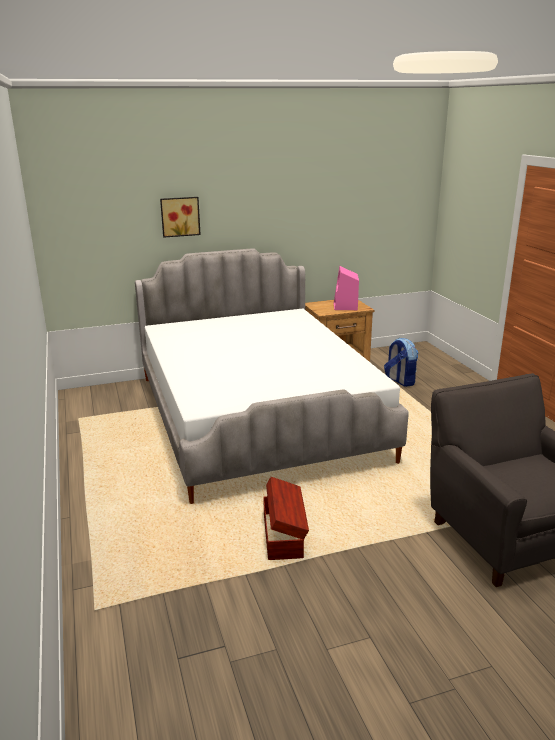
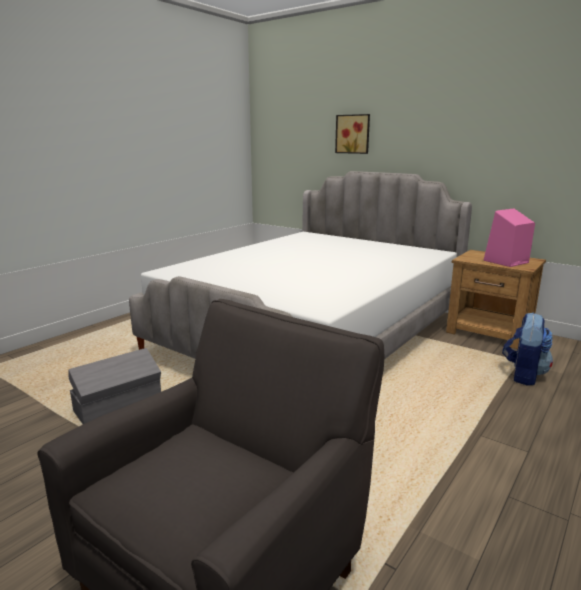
camera: 55 degrees right, 5 degrees down
brown storage box [263,477,309,560] -> grey storage box [69,348,161,424]

